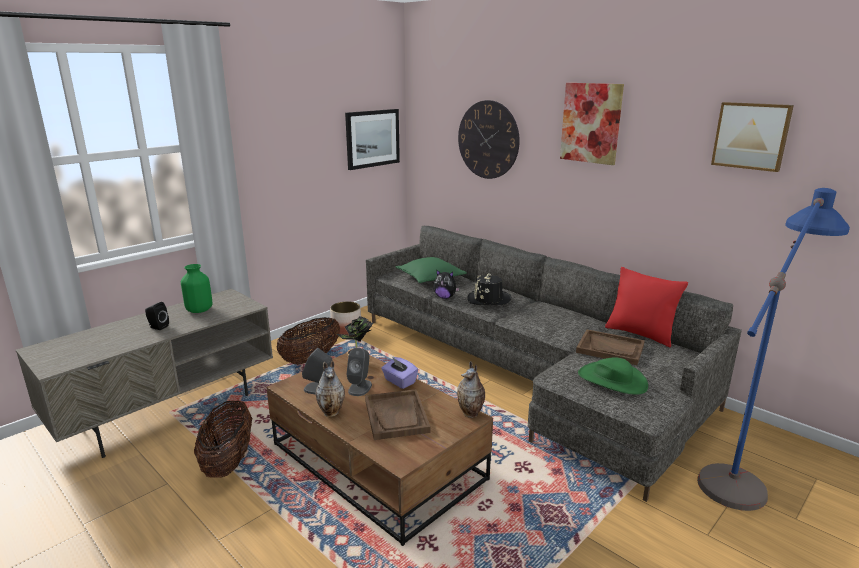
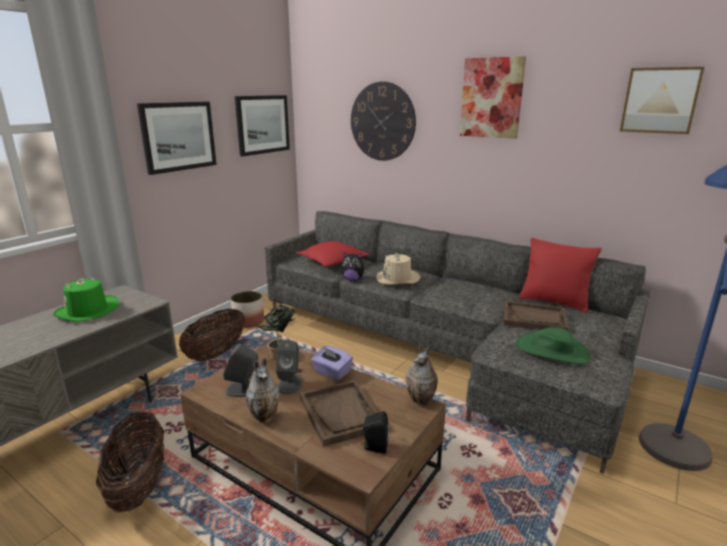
camera: 10 degrees left, 0 degrees up
black speaker [145,302,169,330] -> black speaker moved to [361,411,389,454]
green vase [181,264,212,313] -> green hat [54,278,119,322]
green pillow [396,257,467,283] -> red pillow [296,241,370,267]
black hat [467,274,512,305] -> beige hat [376,253,421,285]
none -> picture [137,102,217,175]

